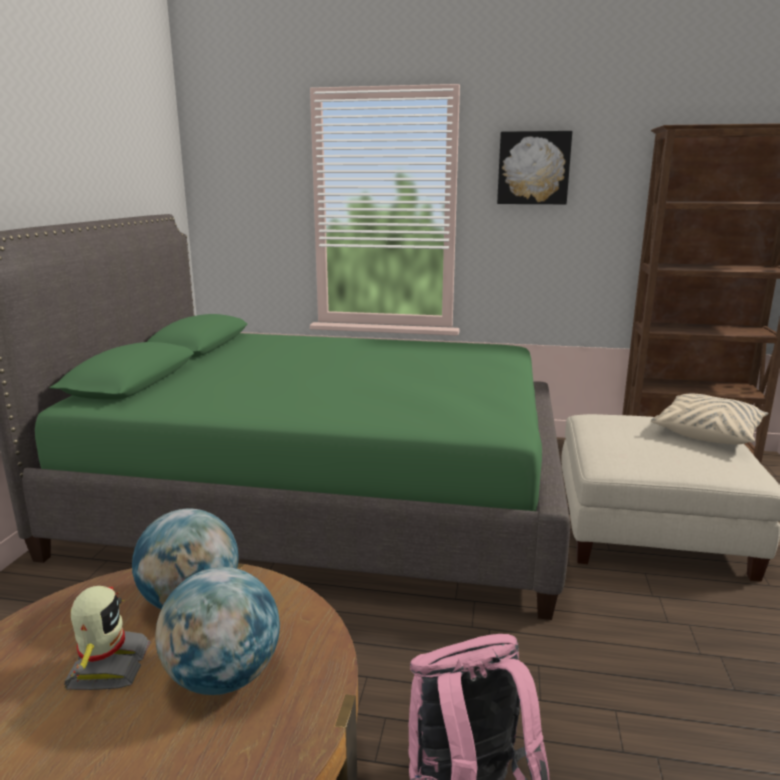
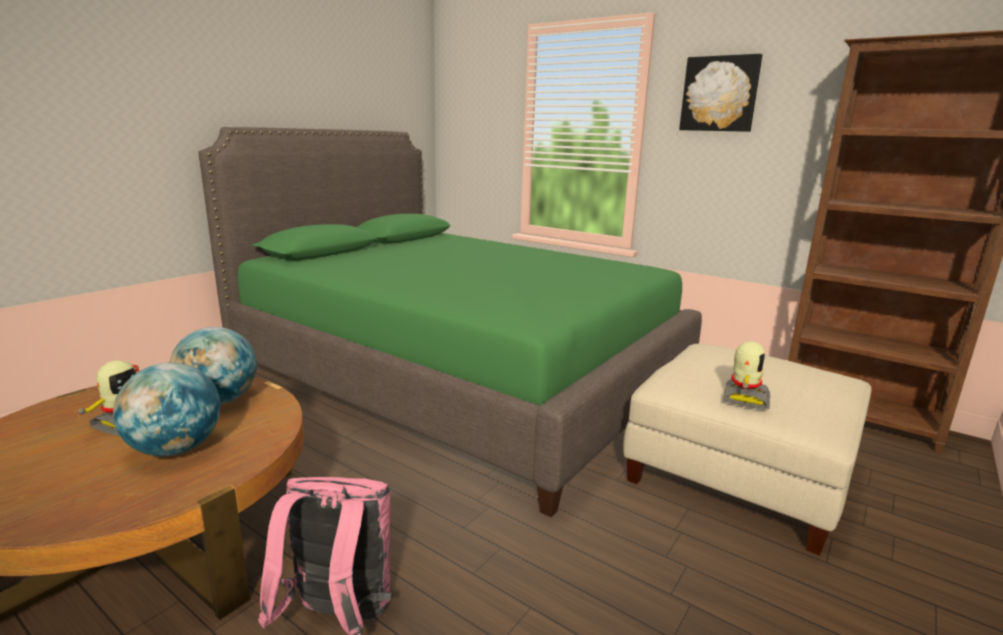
camera: 25 degrees right, 0 degrees up
beige pillow [651,394,769,444] -> none
none -> toy robot [723,342,770,409]

